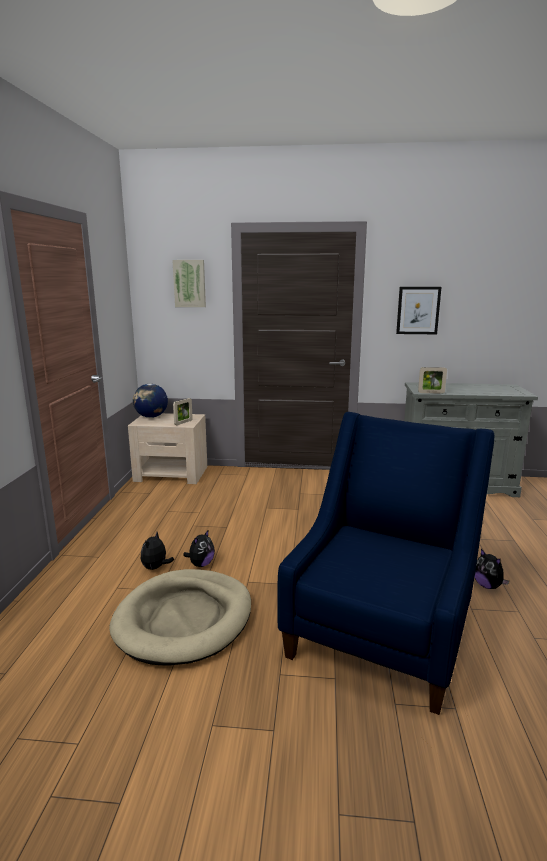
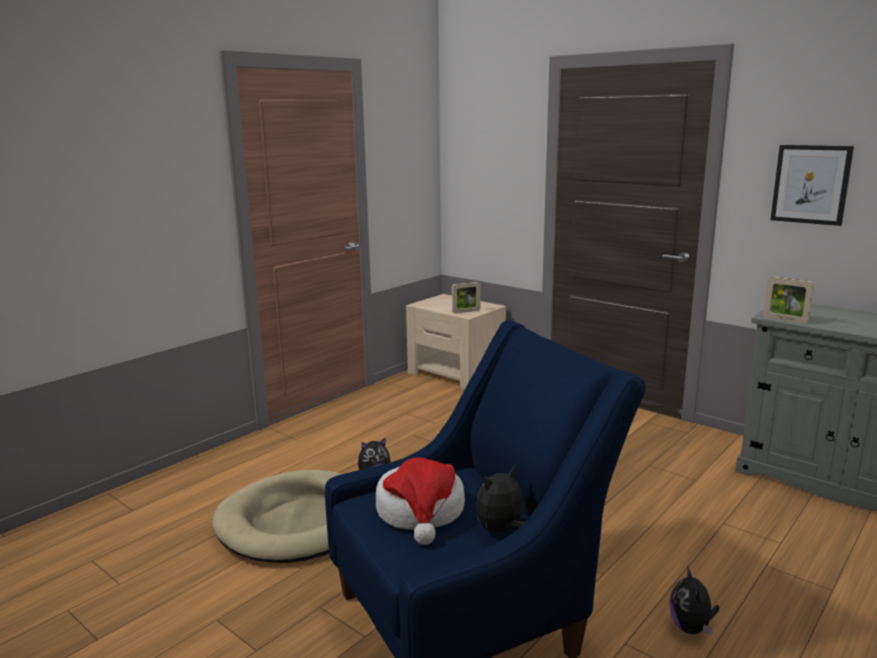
camera: 35 degrees right, 0 degrees up
globe [133,384,168,418] -> none
plush toy [141,532,174,570] -> plush toy moved to [476,466,526,533]
picture [172,260,206,307] -> none
none -> hat [376,458,465,545]

